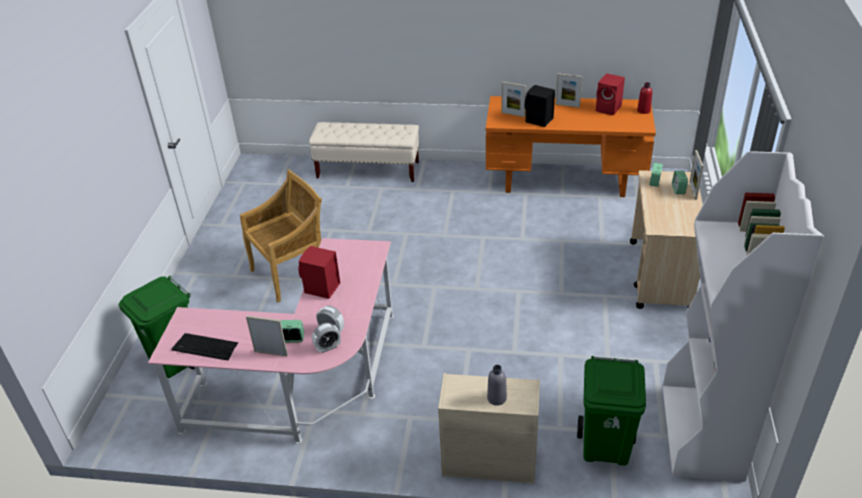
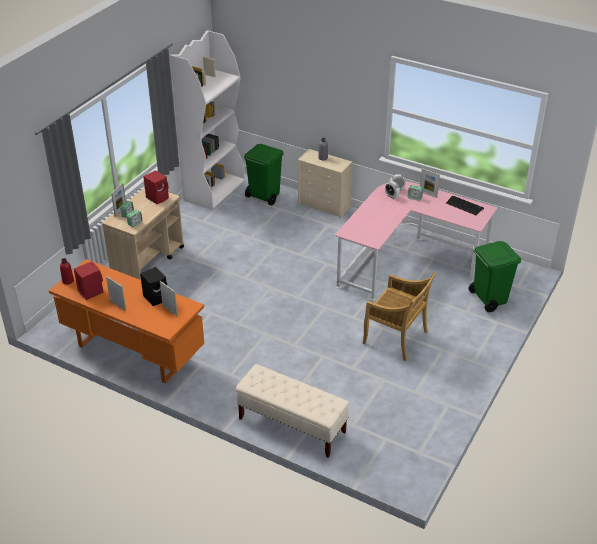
camera: 160 degrees left, 0 degrees up
beige chair [240,170,322,302] -> beige chair turned 135 degrees counterclockwise [363,272,436,361]
red speaker [298,246,340,299] -> red speaker moved to [143,170,169,204]

